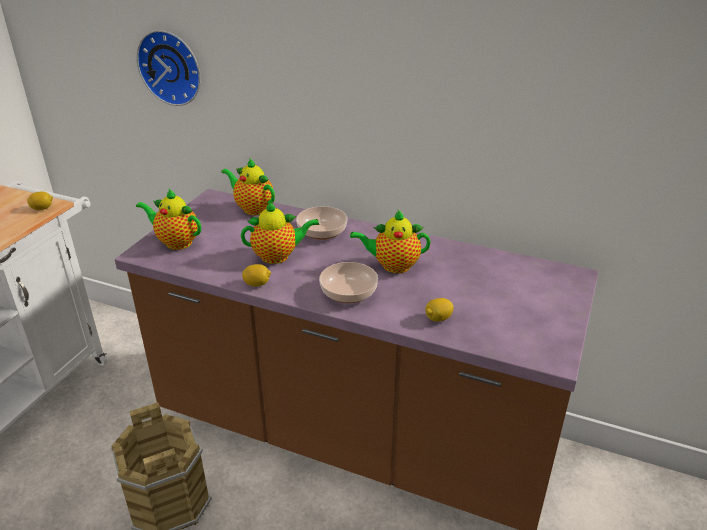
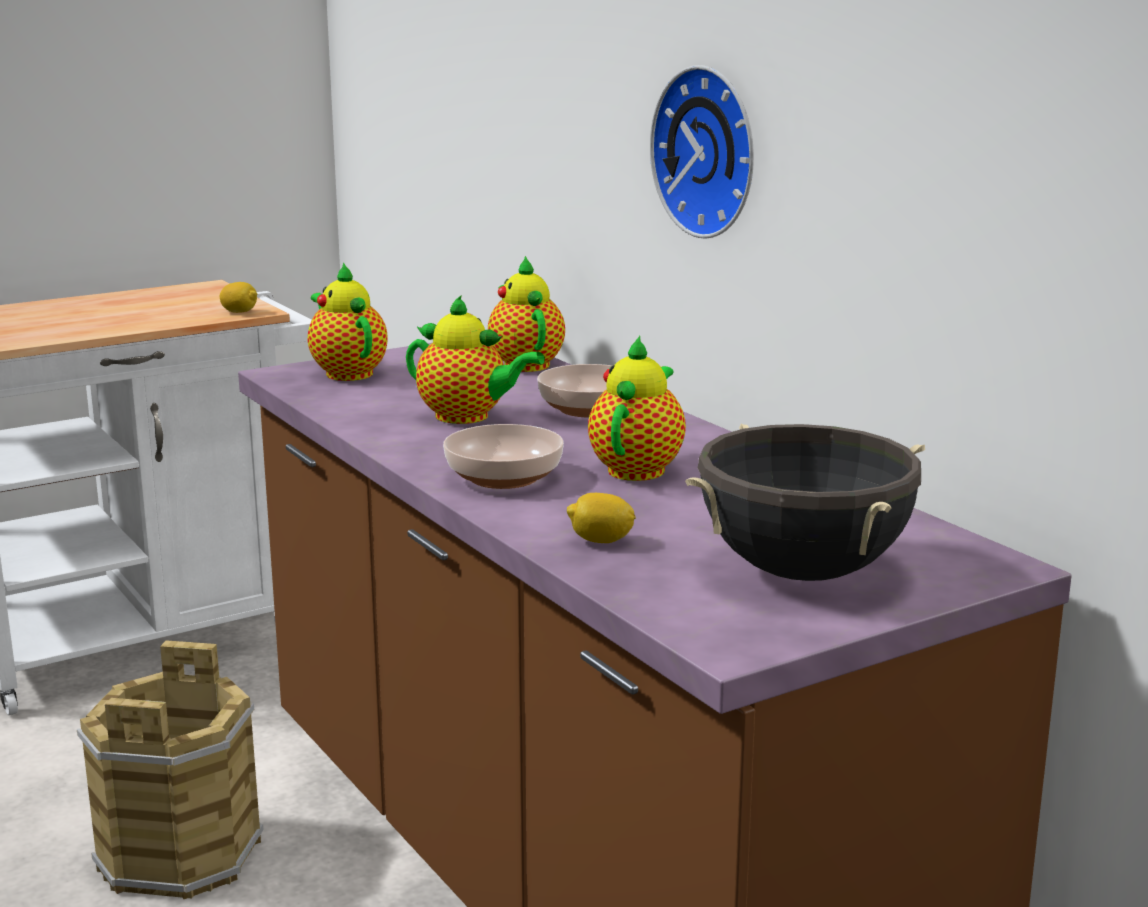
camera: 35 degrees right, 15 degrees down
wall clock [136,30,201,106] -> wall clock moved to [650,65,754,239]
lemon [242,264,271,287] -> none
teapot [350,209,431,274] -> teapot turned 75 degrees clockwise [588,336,686,481]
none -> black cooking pot [685,424,925,581]

